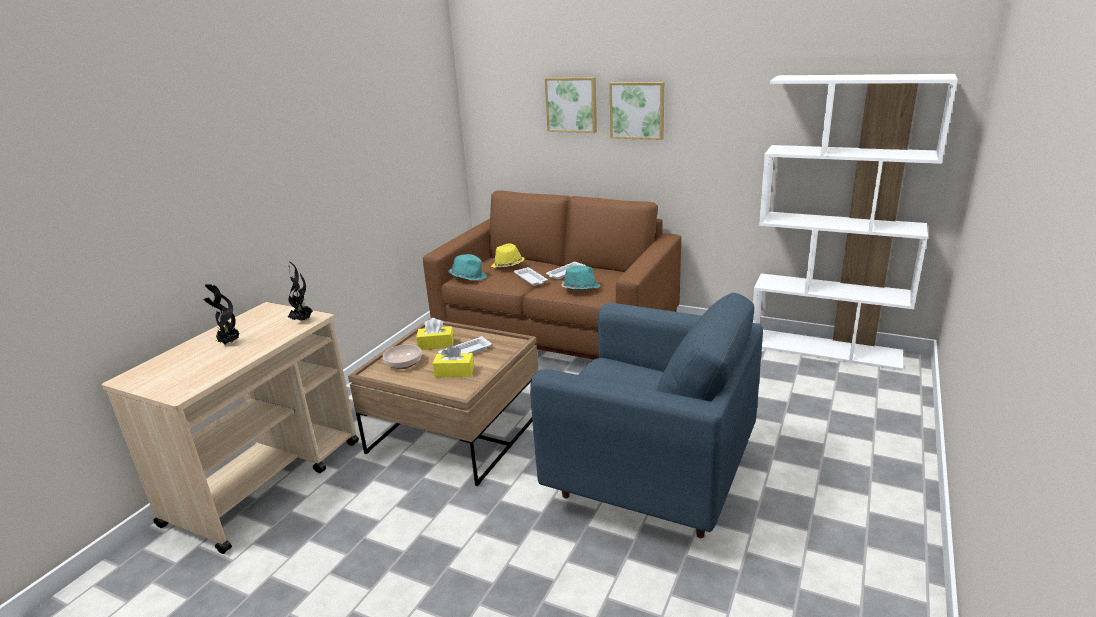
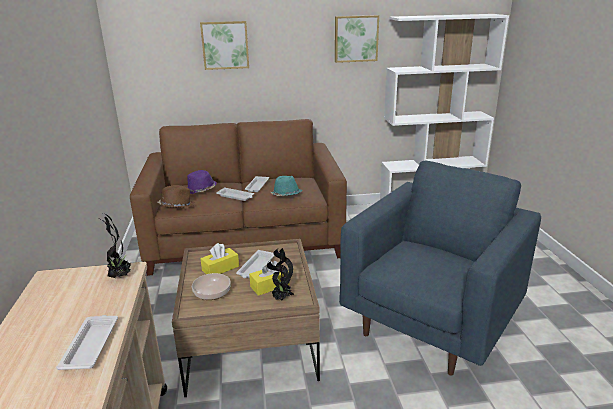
camera: 35 degrees left, 0 degrees up
potted plant [204,284,239,345] -> potted plant moved to [267,248,294,300]
turquoise hat [448,254,487,280] -> brown hat [157,185,195,208]
yellow hat [491,244,525,268] -> purple hat [187,170,217,194]
blue armchair [530,292,763,538] -> blue armchair turned 45 degrees counterclockwise [339,161,541,376]
picture [610,82,664,140] -> picture moved to [335,15,379,63]
none -> white tray [56,315,118,370]

